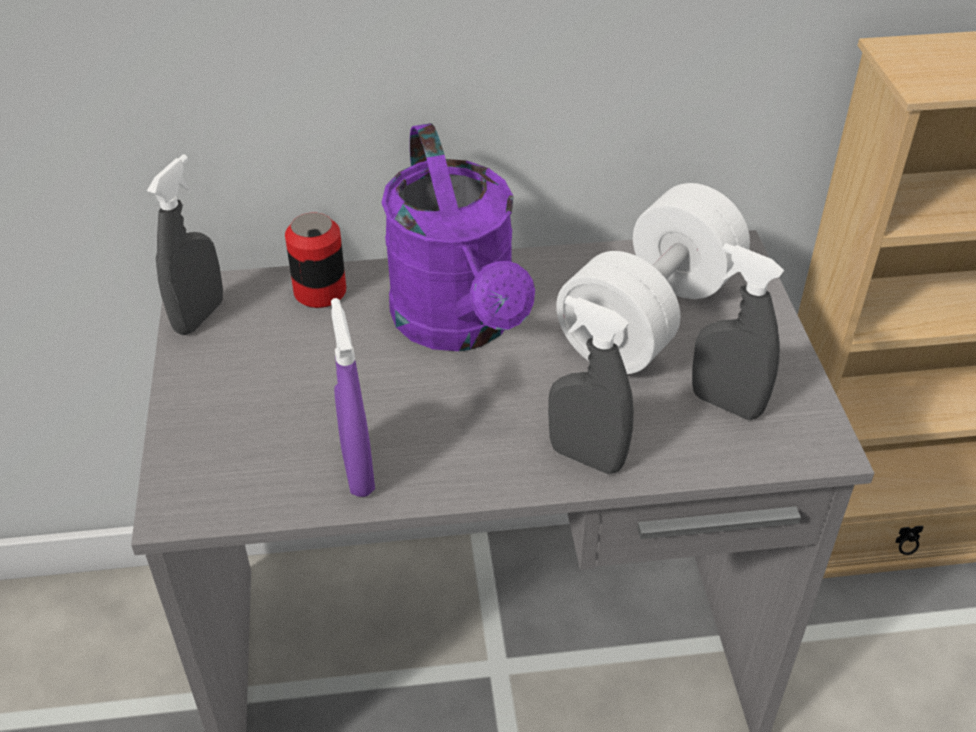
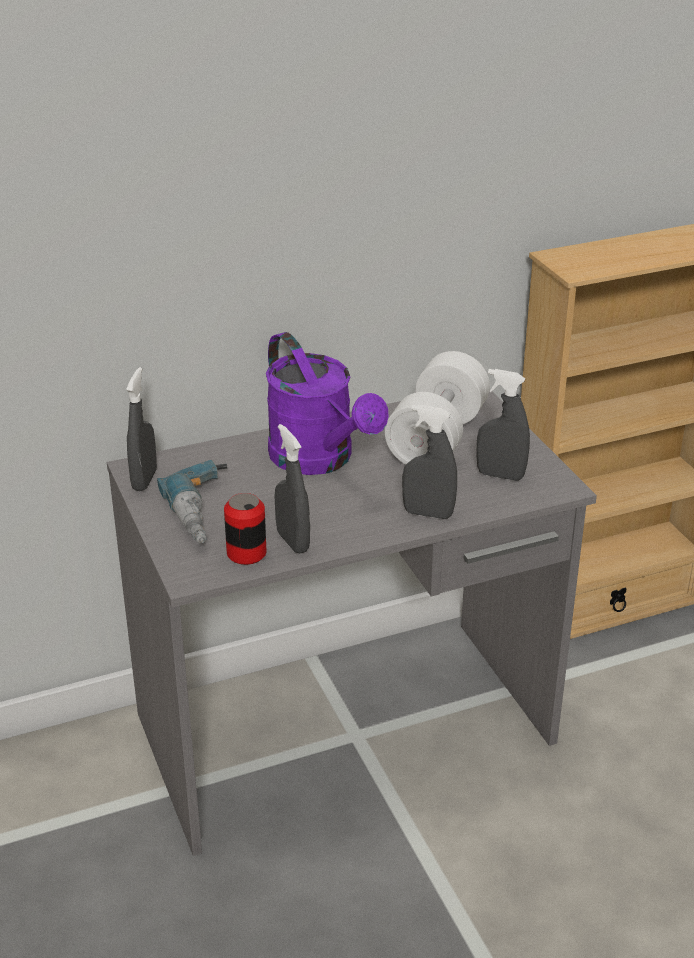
camera: 15 degrees left, 10 degrees down
can [285,213,346,308] -> can moved to [224,493,267,565]
purple spray bottle [331,298,375,497] -> grey spray bottle [274,424,310,554]
none -> power drill [157,460,227,543]

